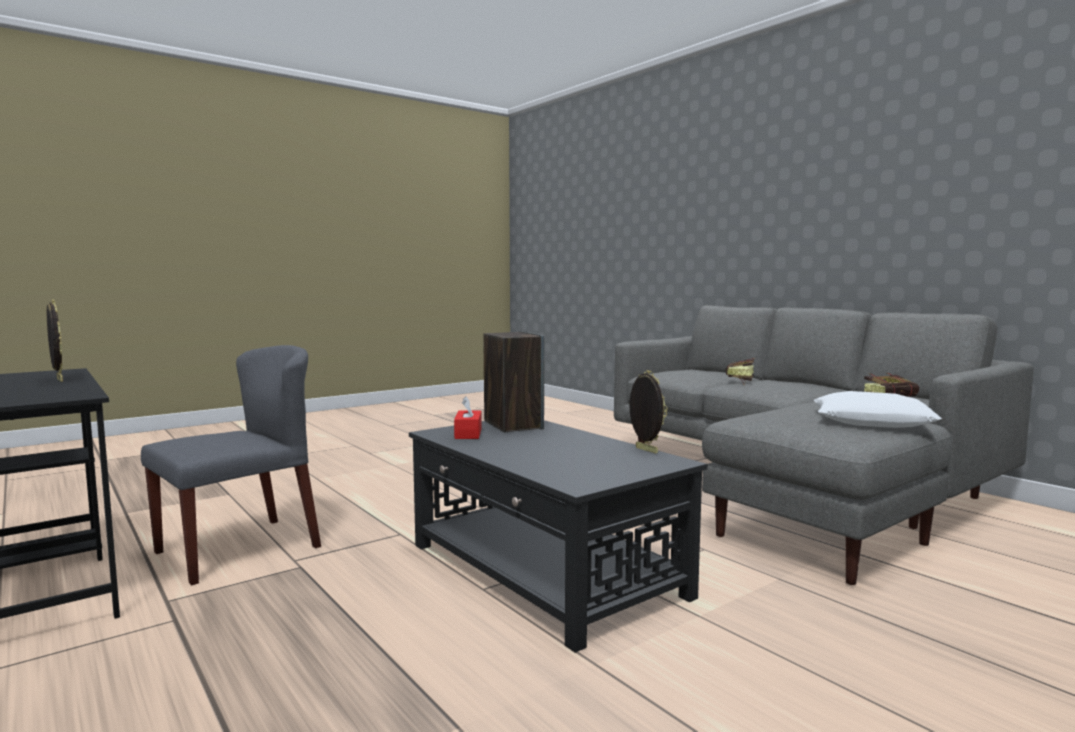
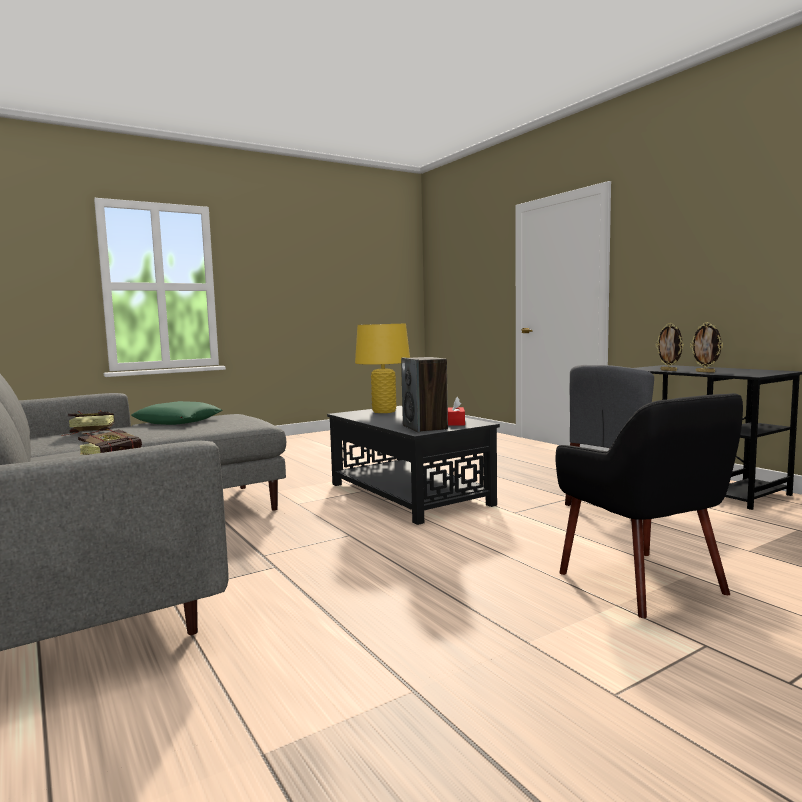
camera: 175 degrees left, 0 degrees up
picture frame [629,370,668,454] -> picture frame moved to [656,323,683,371]
white pillow [813,391,942,428] -> green pillow [131,401,222,425]
none -> yellow table lamp [355,323,410,413]
none -> black armchair [555,393,743,618]

